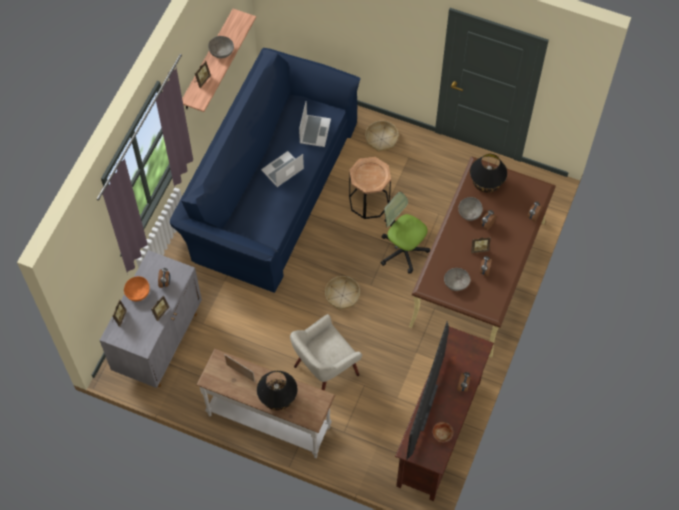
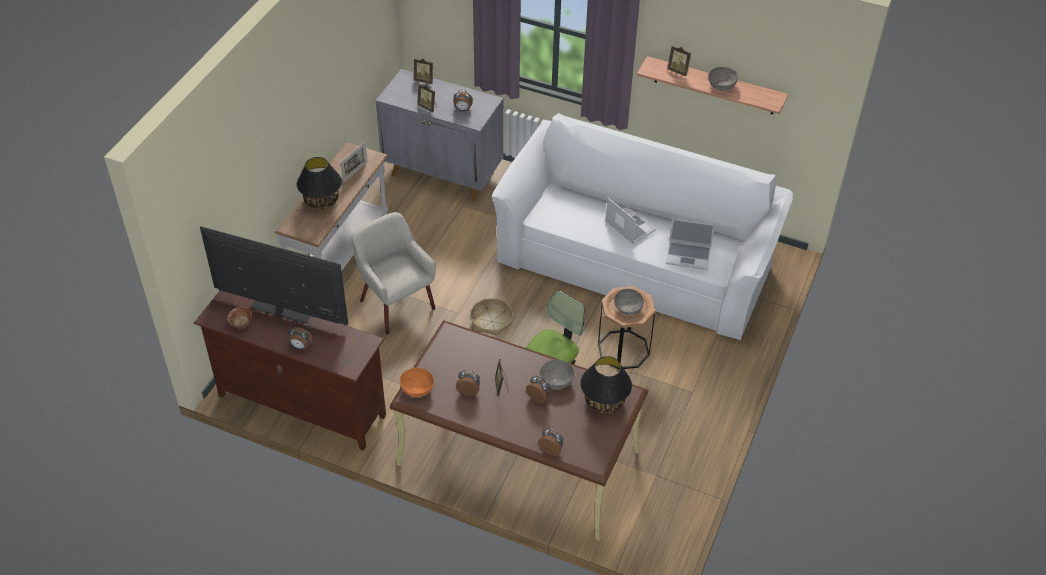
camera: 90 degrees right, 15 degrees down
orange bowl [124,276,150,301] -> orange bowl moved to [400,368,434,397]
blue sofa [170,48,360,293] -> white sofa [492,113,793,340]
basket [365,121,399,152] -> none
grey bowl [444,268,471,291] -> grey bowl moved to [614,289,644,315]

